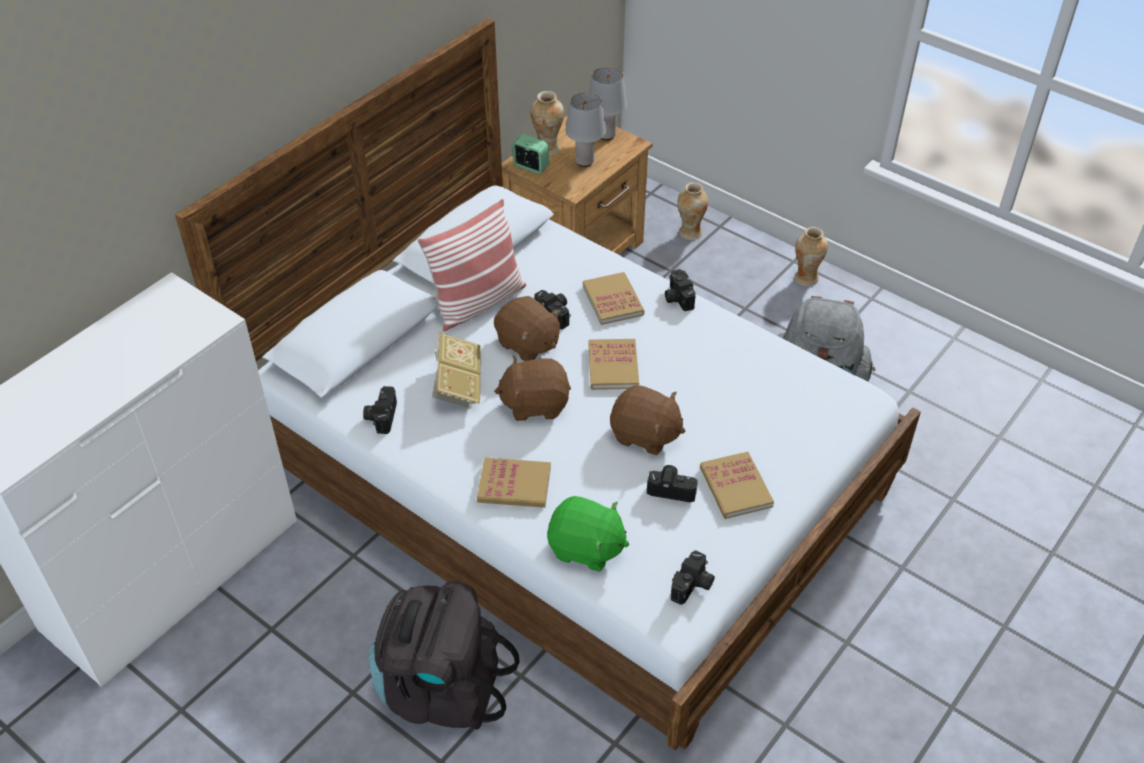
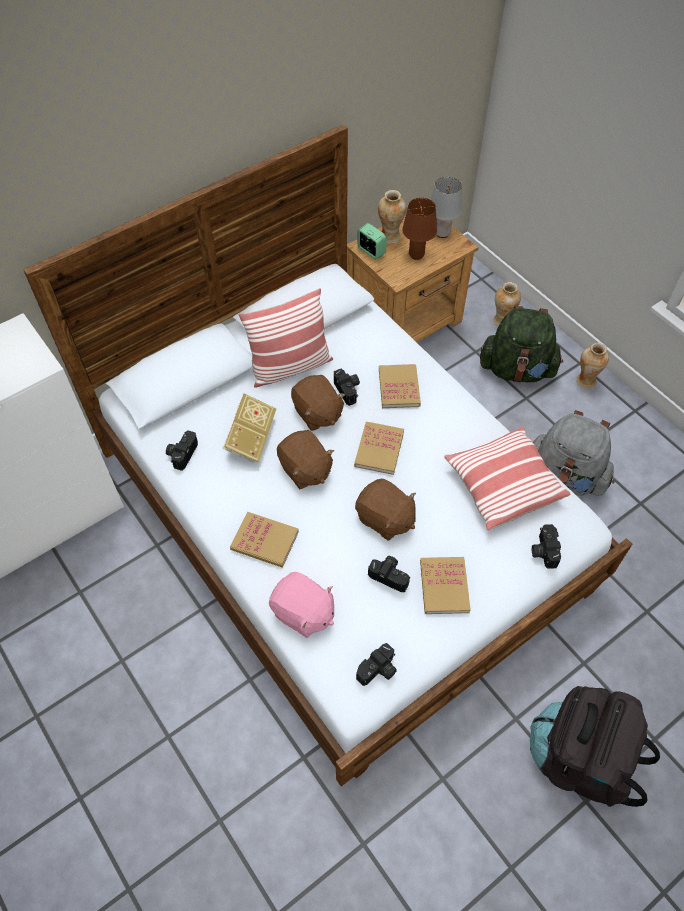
camera: 15 degrees right, 10 degrees up
black backpack [369,581,520,730] -> black backpack moved to [530,686,660,807]
brown plush toy [494,356,571,421] -> brown plush toy turned 135 degrees counterclockwise [277,430,334,489]
green plush toy [547,496,629,572] -> pink plush toy [269,572,334,638]
grey table lamp [565,92,606,167] -> brown table lamp [402,198,437,260]
camera [665,269,696,311] -> camera moved to [532,524,561,569]
none -> pillow [444,426,570,531]
none -> green backpack [480,306,563,382]

